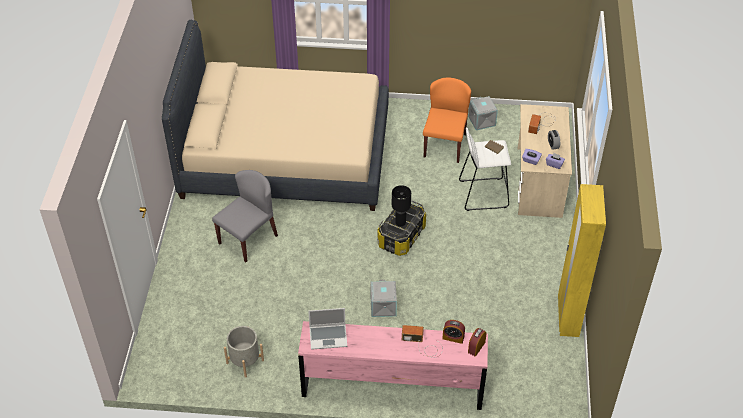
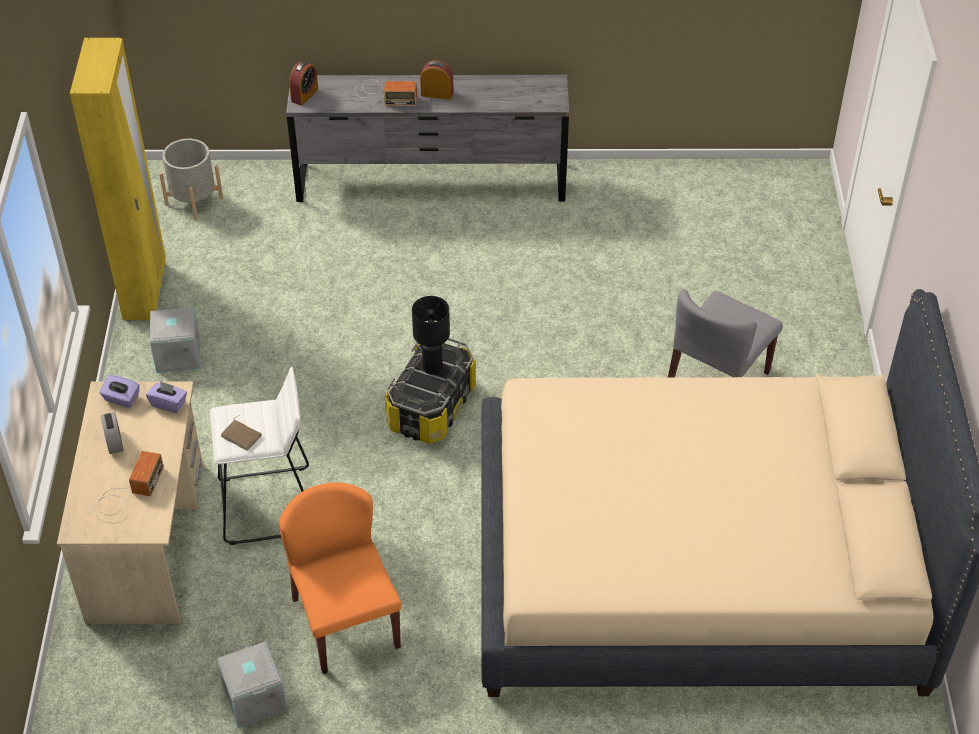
camera: 175 degrees right, 0 degrees up
grey planter [224,326,264,378] -> grey planter moved to [159,139,223,221]
pink dresser [298,321,488,410] -> grey dresser [286,75,569,202]
laptop [308,308,347,350] -> none
grey storage box [371,280,397,317] -> grey storage box moved to [150,306,200,373]
orange chair [423,77,471,163] -> orange chair turned 150 degrees clockwise [279,482,401,674]
alarm clock [442,320,465,344] -> alarm clock moved to [420,60,453,100]

